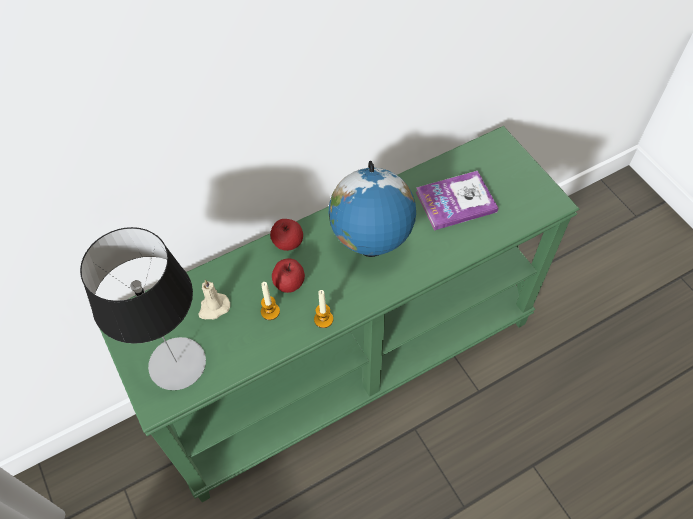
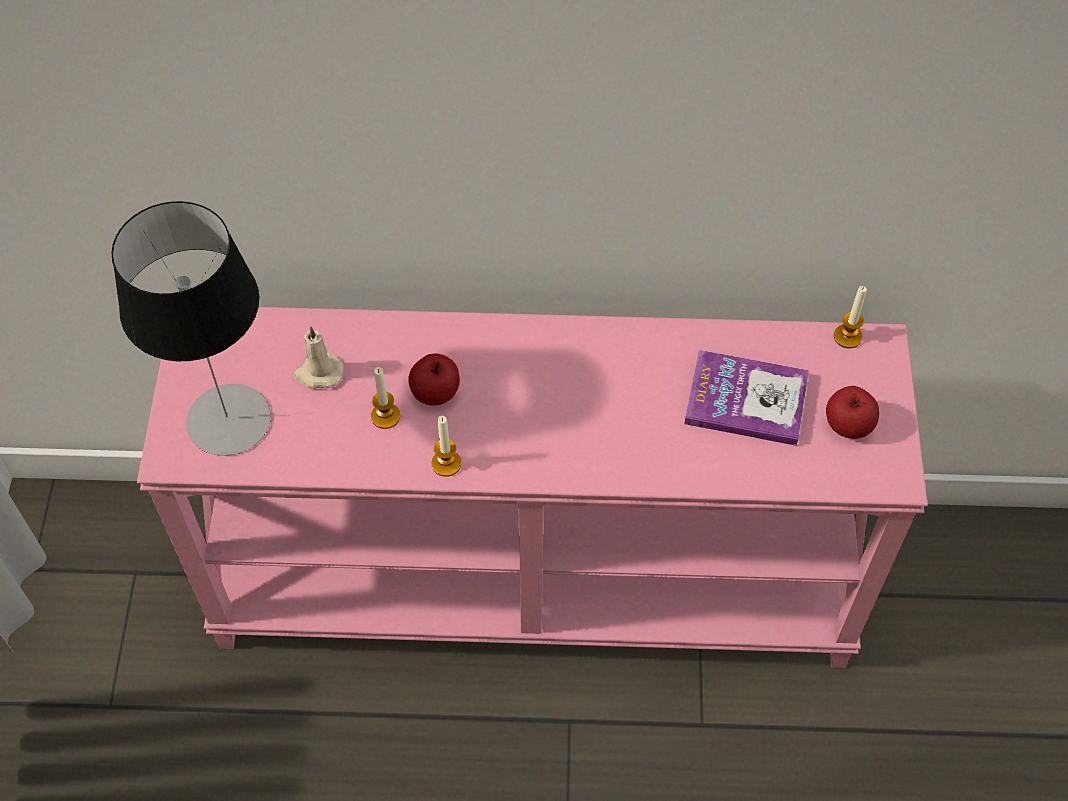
camera: 30 degrees right, 0 degrees up
green console table [99,126,579,502] -> pink console table [137,307,928,668]
apple [270,219,303,251] -> apple moved to [826,386,879,439]
globe [328,161,416,257] -> none
none -> candle [834,286,867,348]

